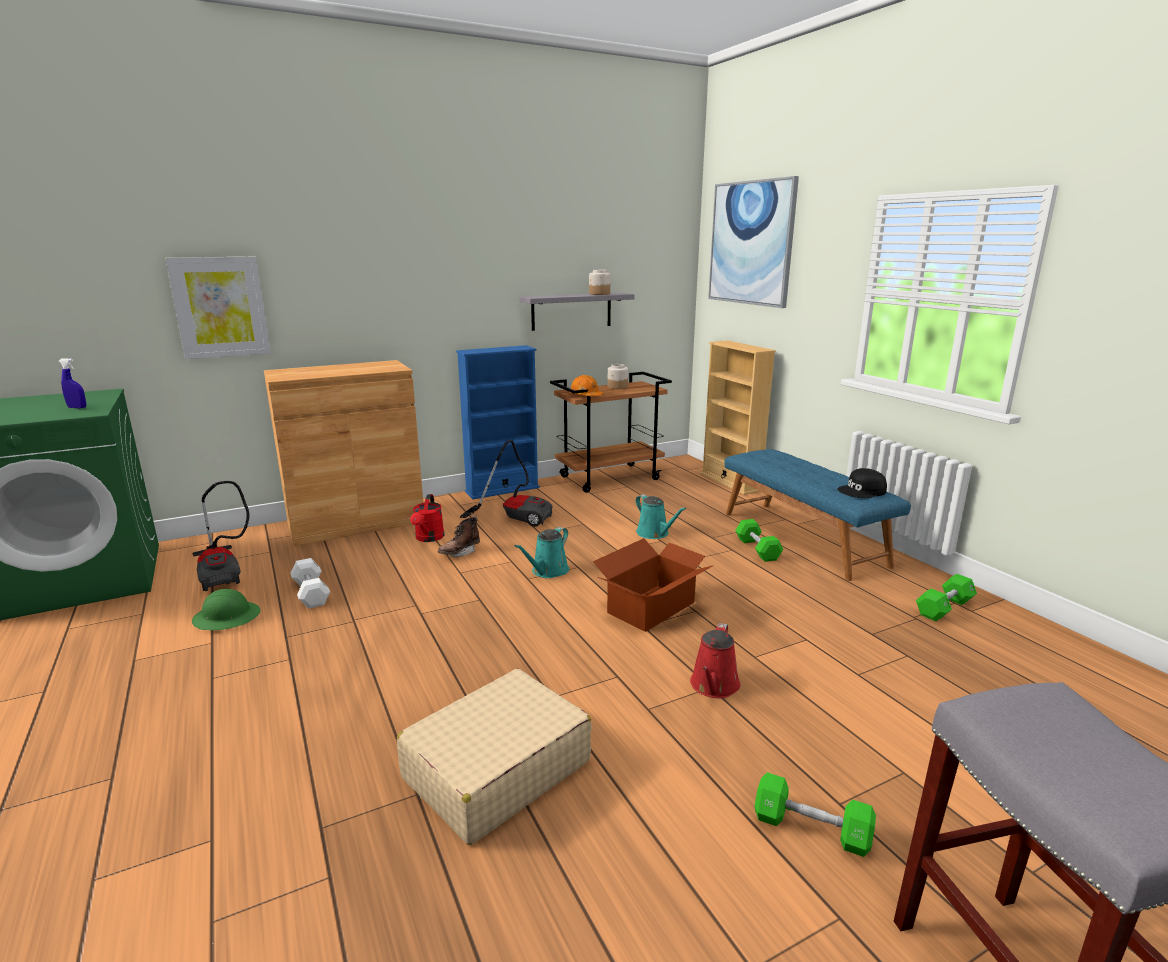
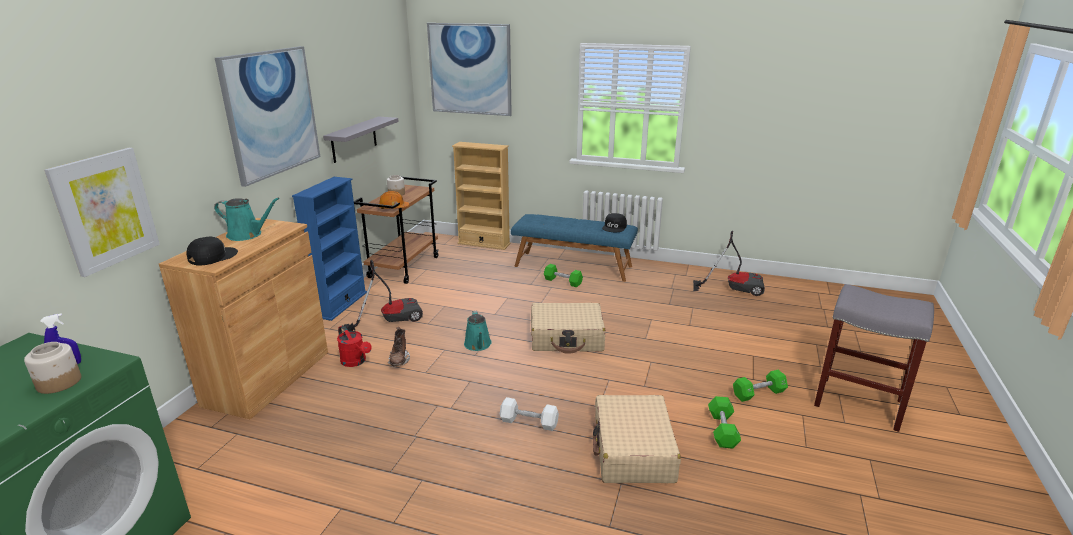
camera: 45 degrees left, 5 degrees up
green hard hat [192,589,261,630] -> none
vacuum cleaner [193,481,249,591] -> vacuum cleaner moved to [693,231,765,296]
white dumbbell [290,558,330,609] -> white dumbbell moved to [500,397,559,431]
jar [589,270,610,295] -> jar moved to [24,342,81,394]
cardboard box [593,538,714,632] -> beige suitcase [531,303,605,354]
turquoise watering can [636,494,686,539] -> turquoise watering can moved to [214,198,279,241]
red watering can [690,623,740,698] -> none
green dumbbell [916,574,977,621] -> green dumbbell moved to [708,396,741,449]
none -> black cap [187,237,238,266]
none -> picture [215,46,320,187]

